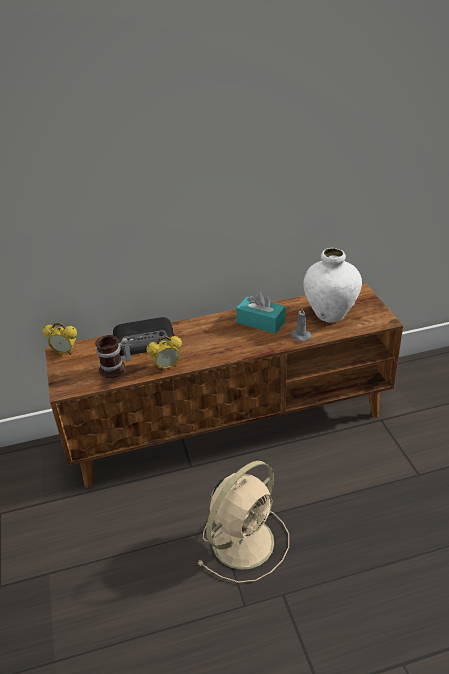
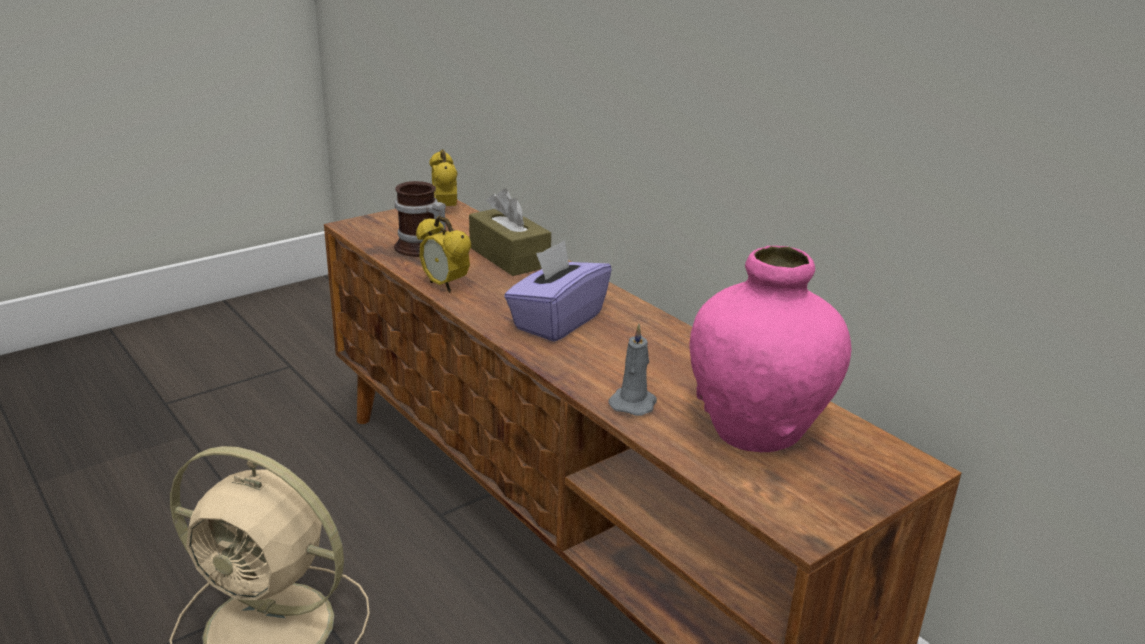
camera: 65 degrees right, 10 degrees down
radio [113,317,175,356] -> brown tissue box [469,189,551,276]
turquoise tissue box [236,292,285,334] -> none
white vase [303,248,362,322] -> pink vase [689,246,851,453]
none -> purple tissue box [504,240,612,342]

